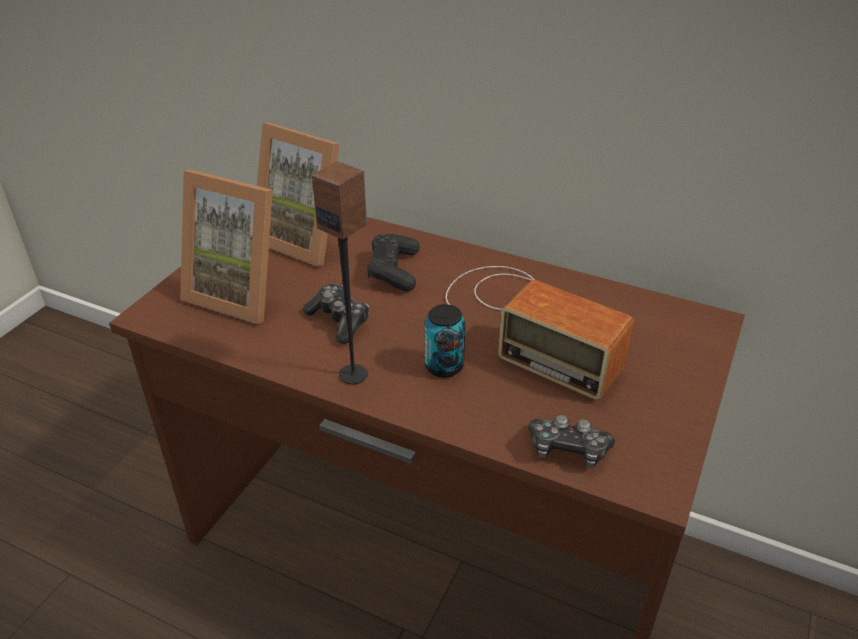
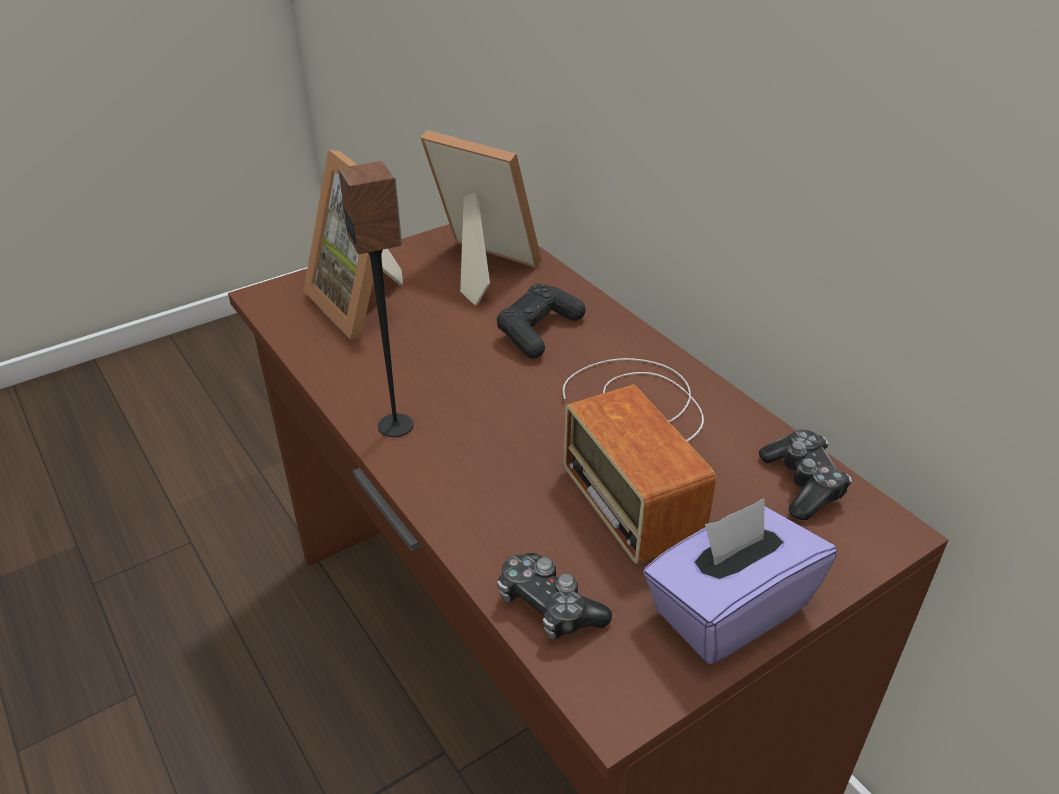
camera: 30 degrees right, 0 degrees up
picture frame [257,123,340,266] -> picture frame turned 150 degrees clockwise [420,130,542,305]
game controller [303,284,369,344] -> game controller moved to [759,429,852,520]
can [425,304,465,378] -> none
none -> purple tissue box [643,498,837,664]

